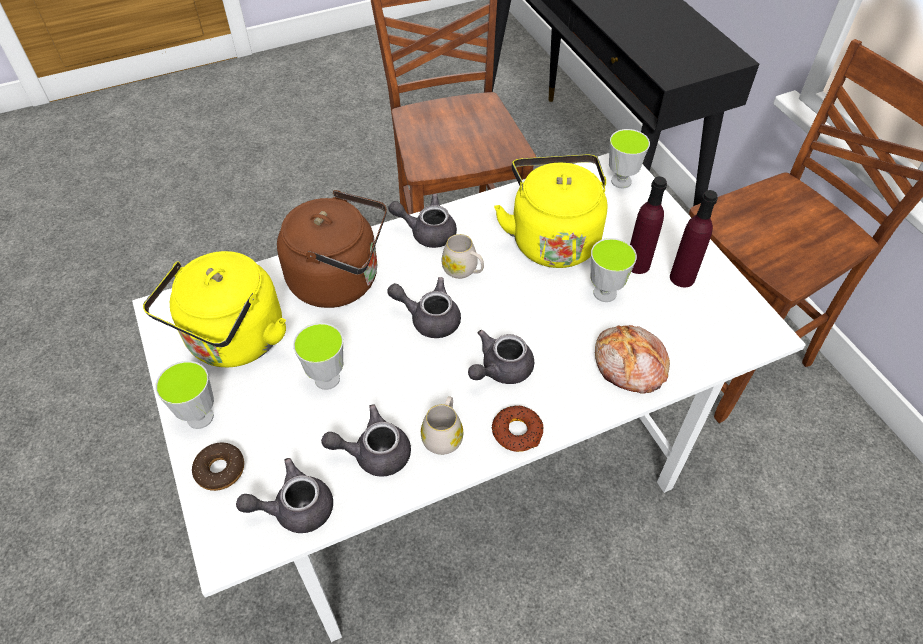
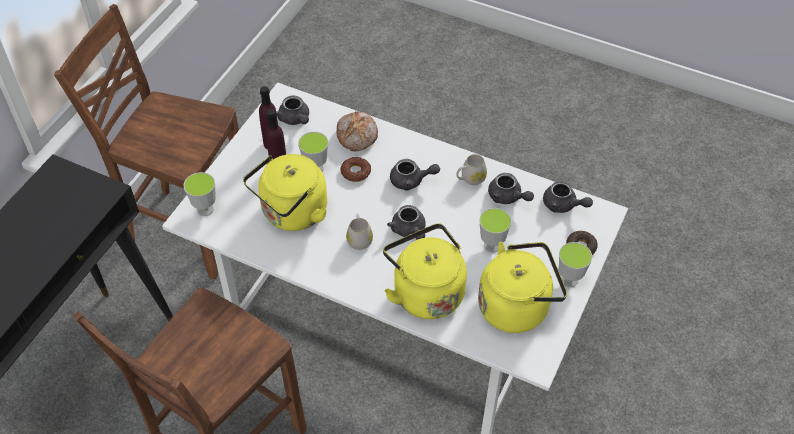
camera: 130 degrees left, 0 degrees up
brown kettle [277,190,387,308] -> yellow kettle [383,223,467,319]
grey teapot [388,194,457,248] -> grey teapot moved to [276,95,309,125]
donut [492,405,543,452] -> donut moved to [340,157,371,182]

